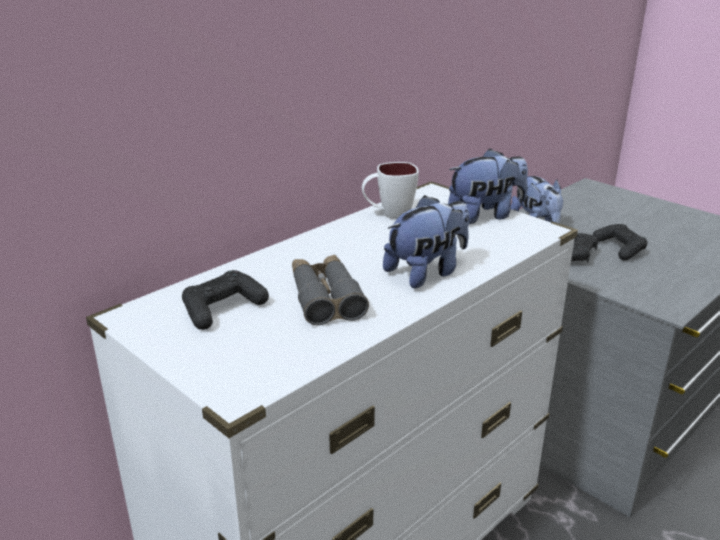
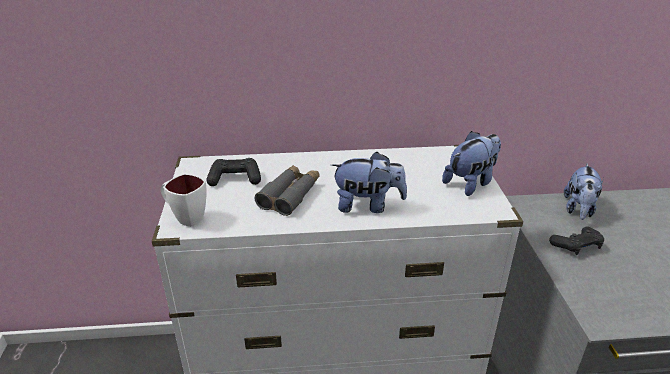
camera: 40 degrees right, 5 degrees up
white mug [362,162,419,219] -> white mug moved to [161,174,207,226]
plush toy [448,149,528,224] -> plush toy turned 60 degrees counterclockwise [442,131,501,196]
black game controller [593,224,648,261] -> none

